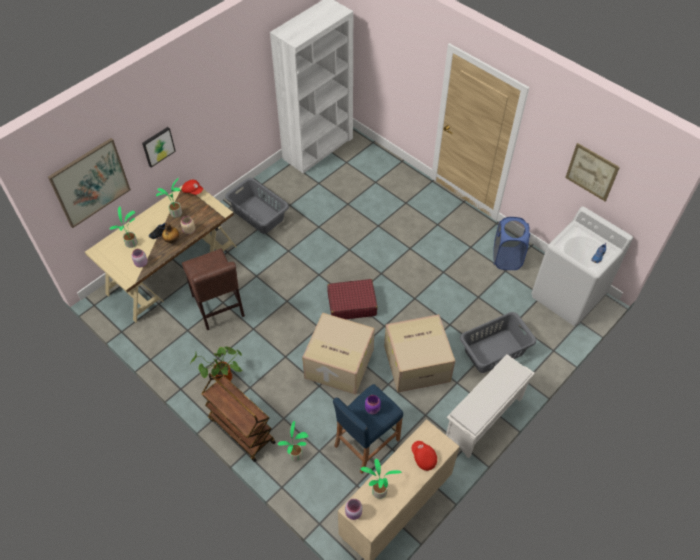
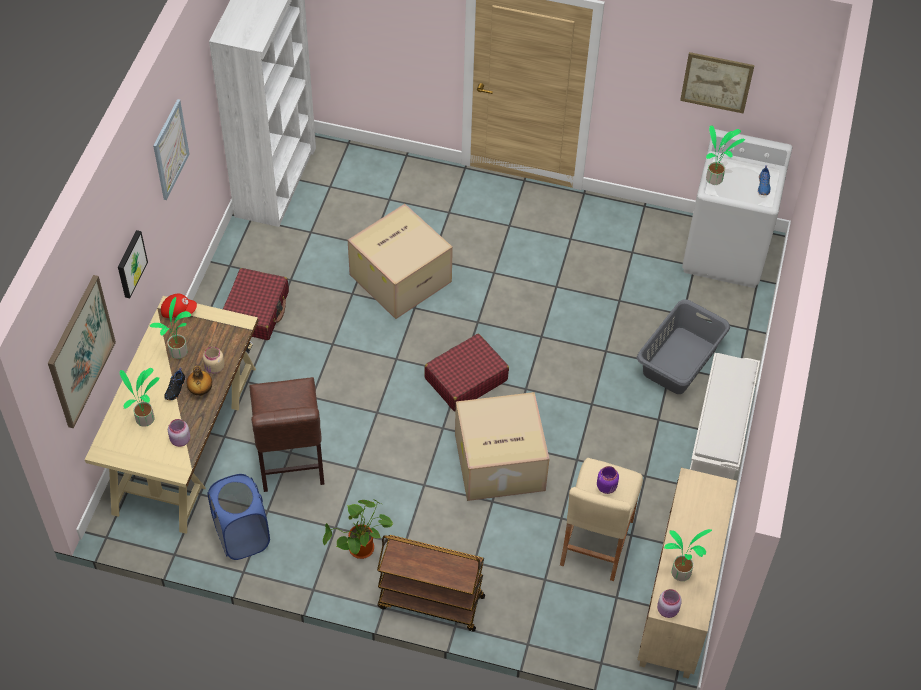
camera: 30 degrees left, 0 degrees up
brown chair [182,248,245,330] -> brown chair turned 45 degrees clockwise [249,377,324,492]
grey laundry basket [225,178,289,234] -> red suitcase [223,268,289,340]
potted plant [277,421,309,461] -> potted plant moved to [706,125,745,185]
blue stool [333,384,403,474] -> beige stool [560,458,643,581]
cardboard box [384,314,455,392] -> cardboard box moved to [348,204,453,319]
red cap [412,441,437,471] -> none
blue laundry basket [493,217,530,270] -> blue laundry basket moved to [207,474,270,560]
none -> picture [153,99,189,200]

